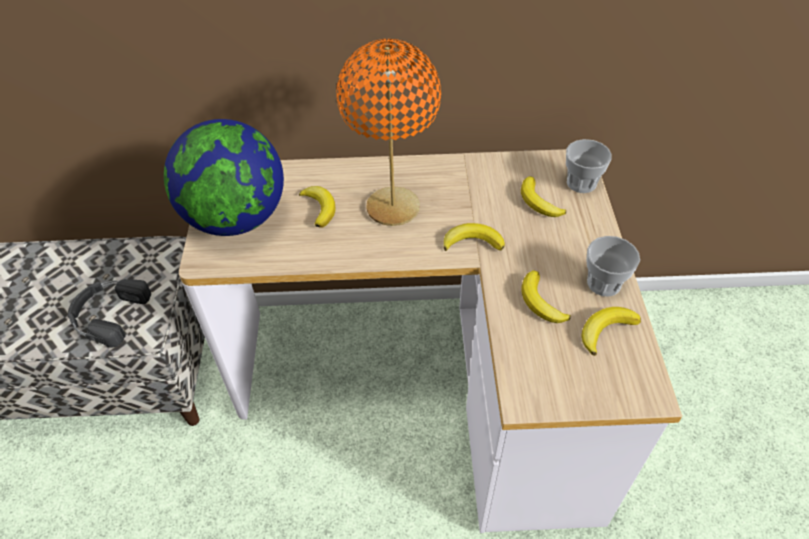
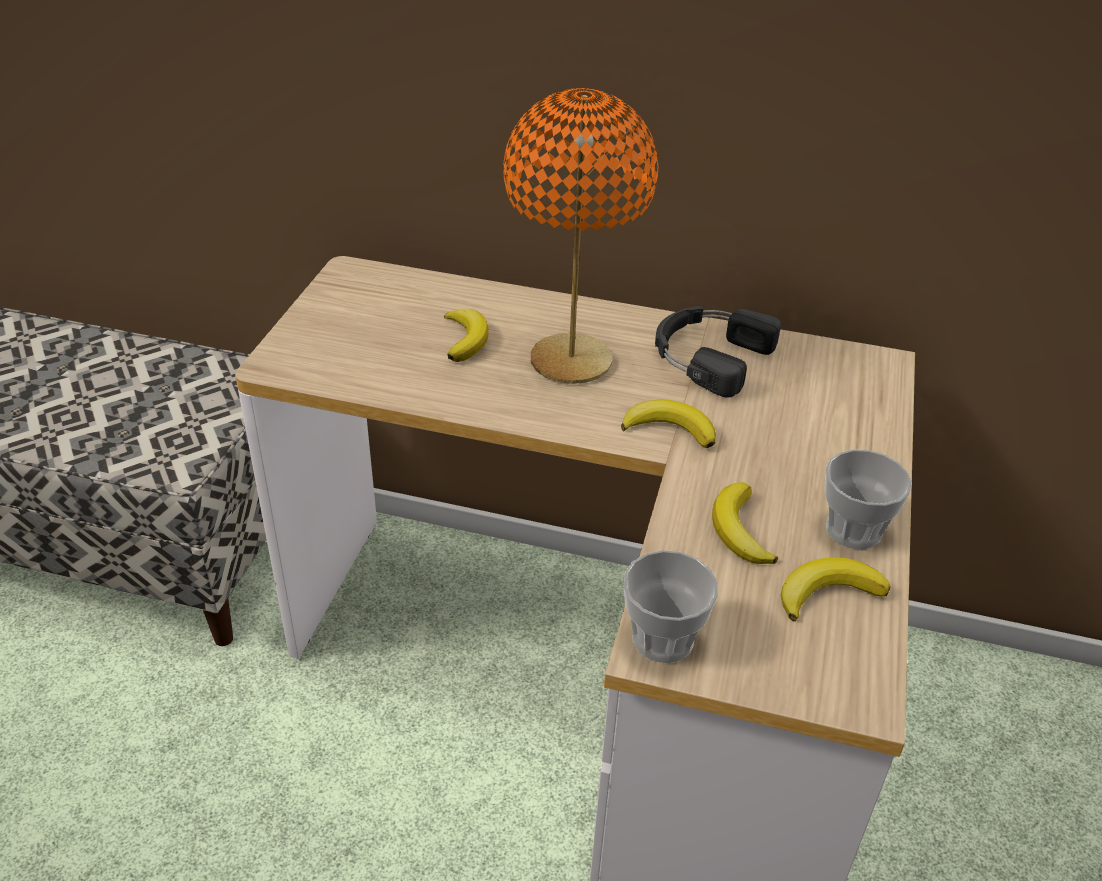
camera: 15 degrees right, 10 degrees down
black headphones [68,279,151,347] -> black headphones moved to [655,306,781,398]
globe [164,119,284,236] -> none
banana [521,176,566,217] -> none
cup [566,139,612,193] -> cup moved to [624,550,718,663]

